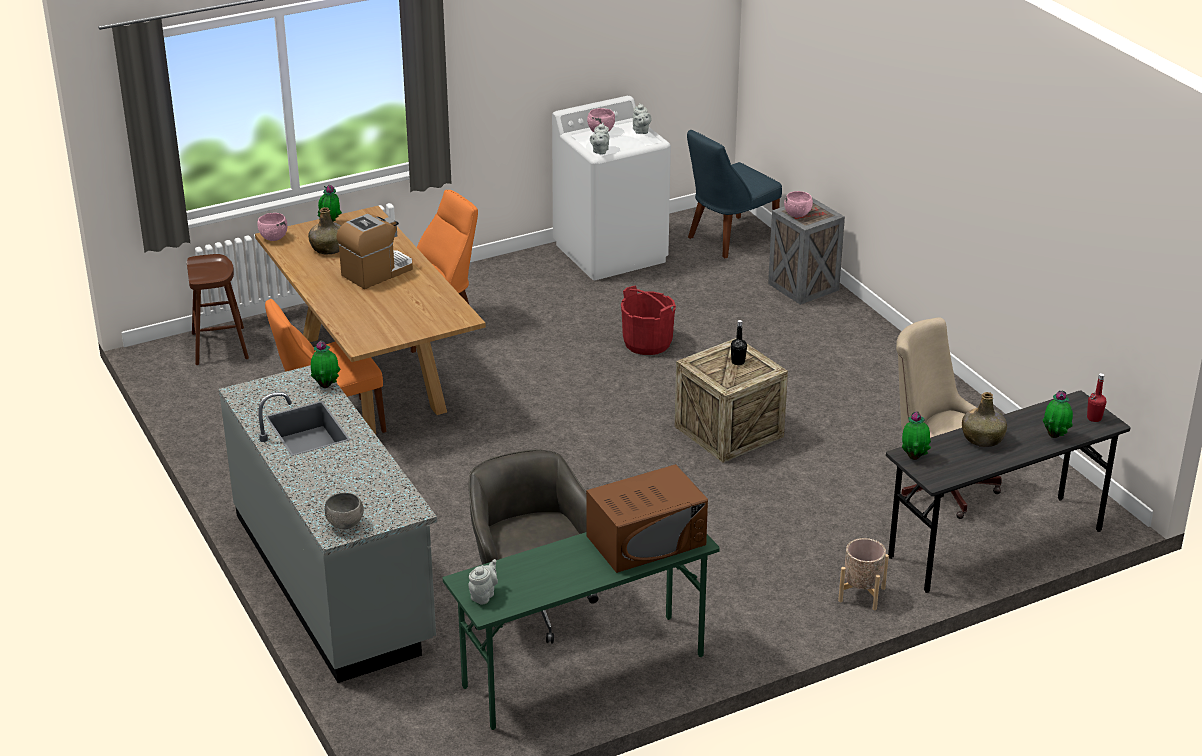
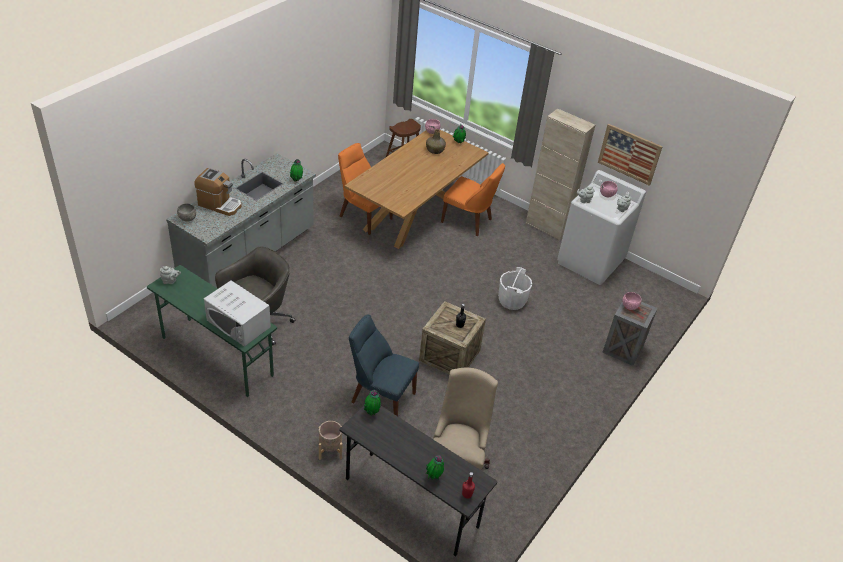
camera: 60 degrees right, 10 degrees up
coffee machine [336,214,413,289] -> coffee machine moved to [194,168,242,216]
brown microwave [586,464,708,573] -> white microwave [204,280,271,347]
red bucket [621,285,676,355] -> white bucket [498,267,532,310]
blue chair [687,130,782,258] -> blue chair moved to [349,314,419,416]
green bottle [962,392,1007,447] -> none
none -> beige cabinet [526,108,595,241]
none -> picture [598,124,663,186]

